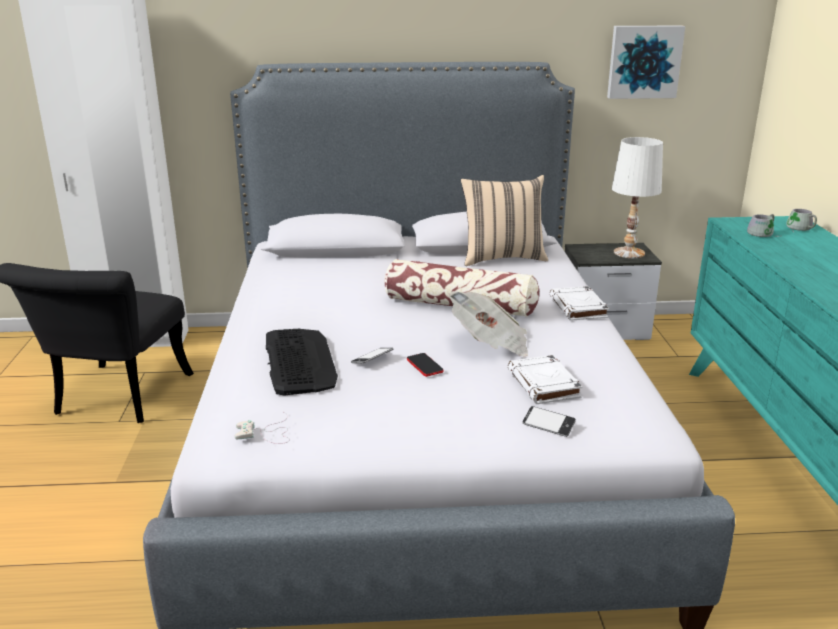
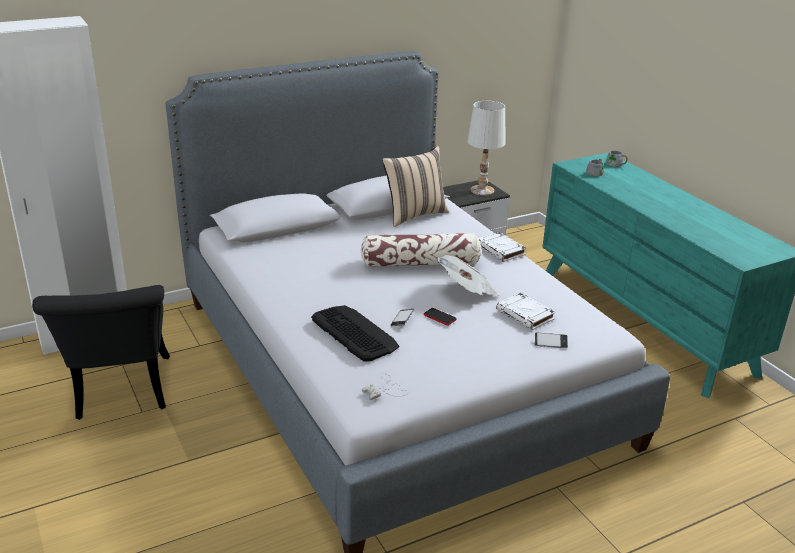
camera: 25 degrees left, 5 degrees up
picture [607,25,685,99] -> none

